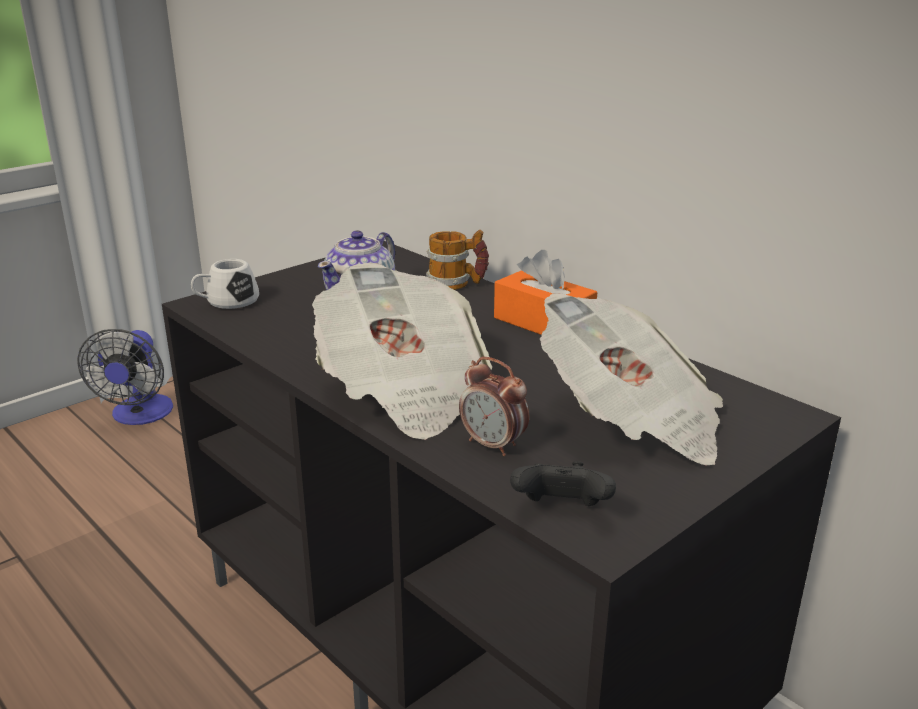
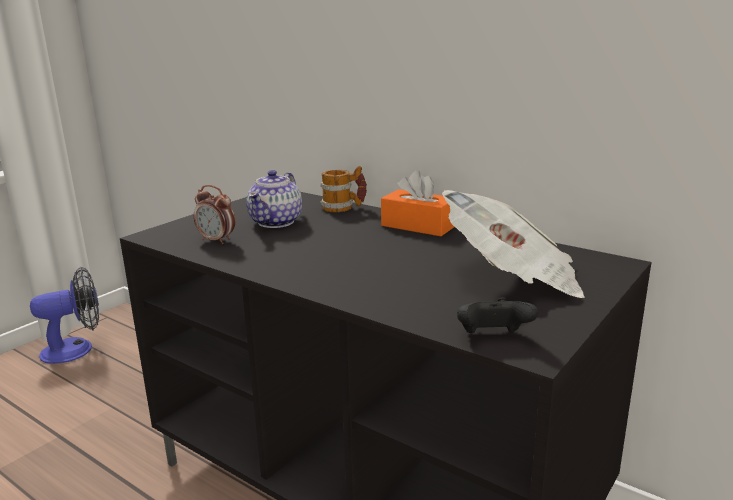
camera: 10 degrees left, 5 degrees down
fan [77,329,173,425] -> fan turned 105 degrees counterclockwise [30,267,99,364]
white mug [191,259,259,309] -> none
newspaper [312,263,492,440] -> none
alarm clock [459,357,529,456] -> alarm clock moved to [194,185,235,244]

